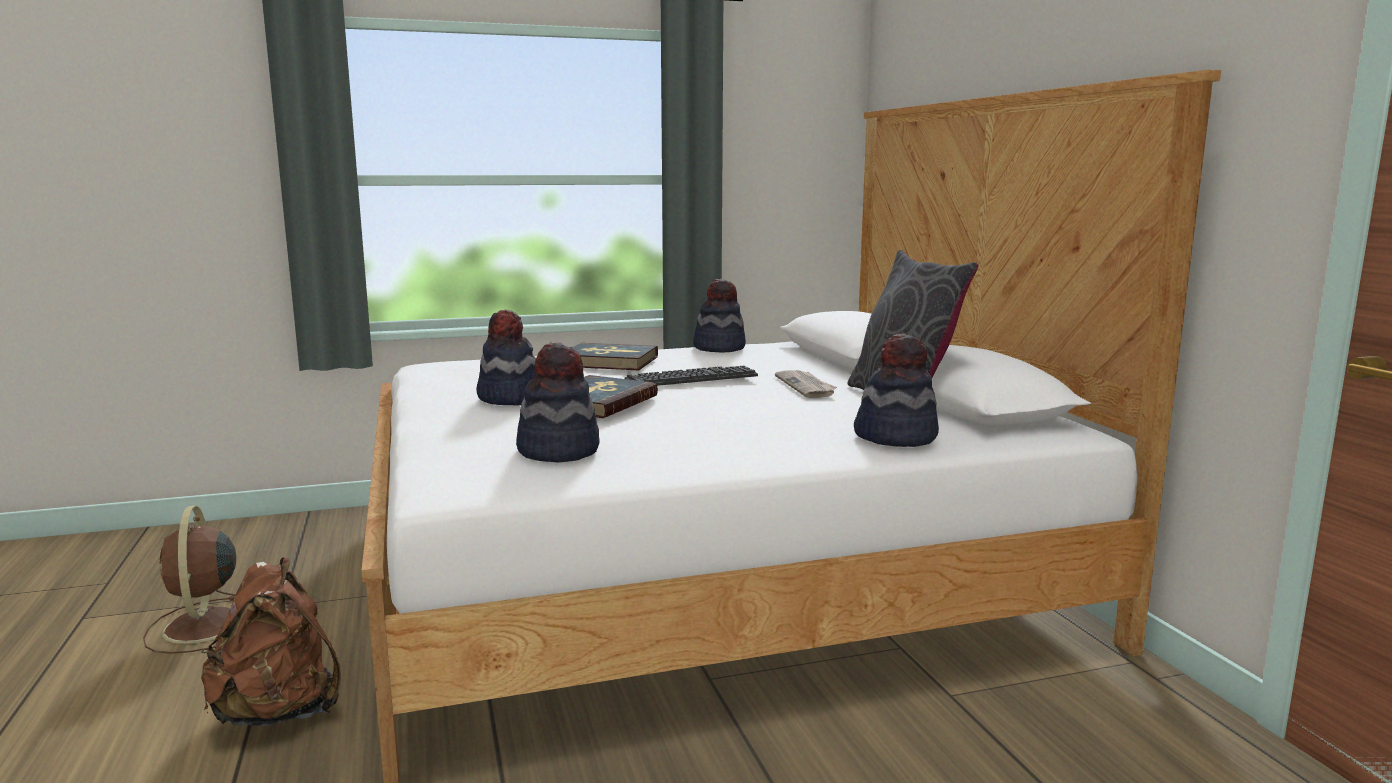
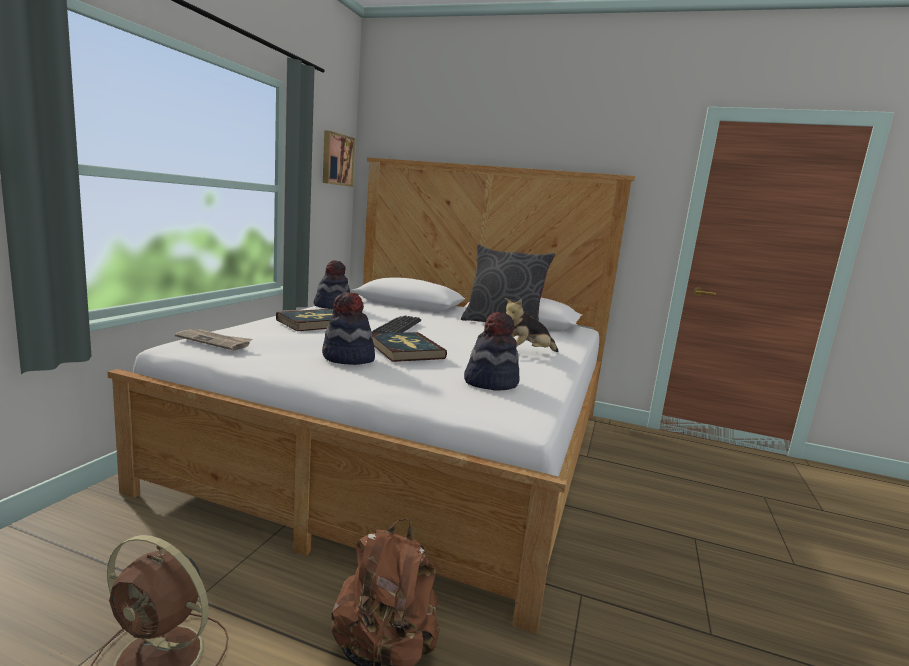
camera: 55 degrees left, 0 degrees up
newspaper [775,370,837,398] -> newspaper moved to [175,329,253,350]
hat [854,333,939,447] -> none
none -> picture [323,130,355,187]
none -> plush toy [505,298,559,352]

